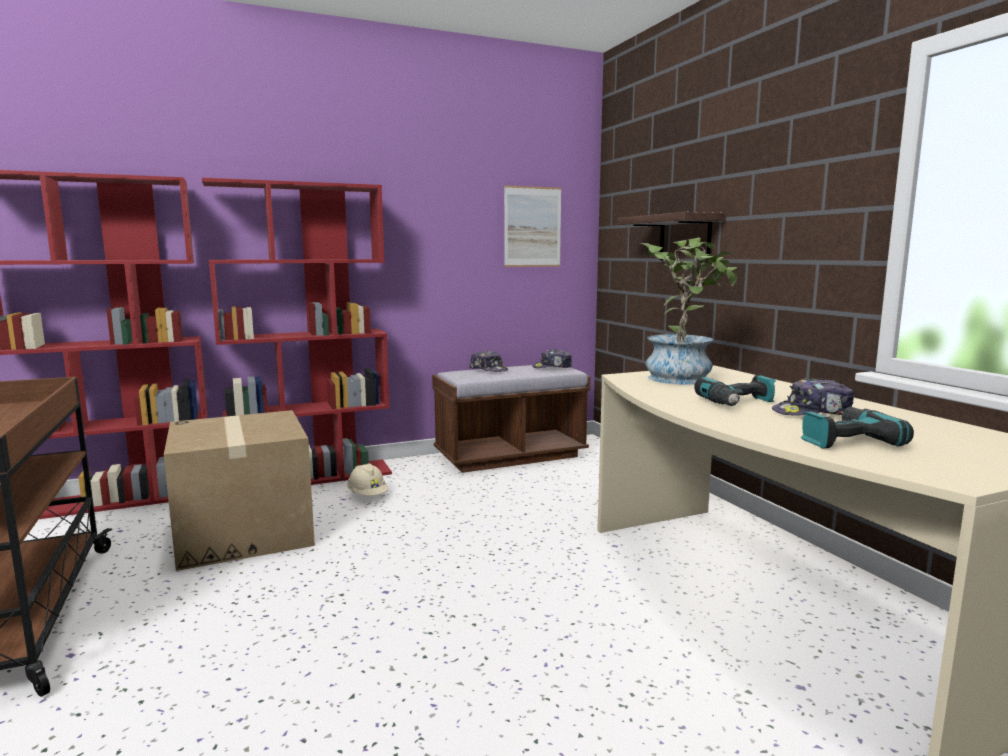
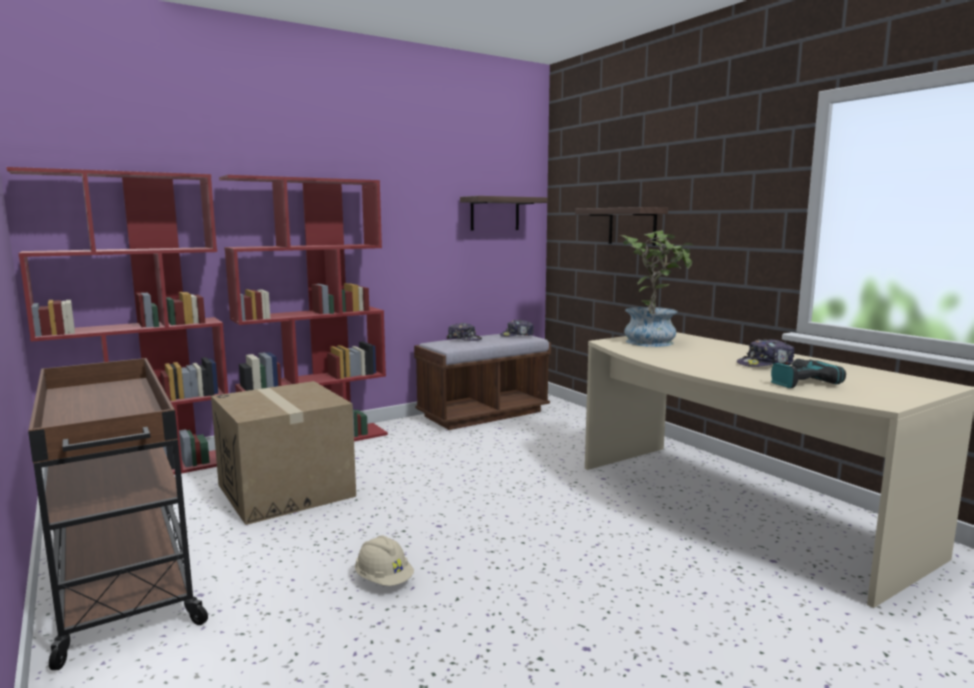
camera: 10 degrees left, 0 degrees up
beige hard hat [347,463,388,496] -> beige hard hat moved to [355,536,414,586]
picture [504,185,562,267] -> shelf [460,196,547,231]
power drill [694,375,776,406] -> none

